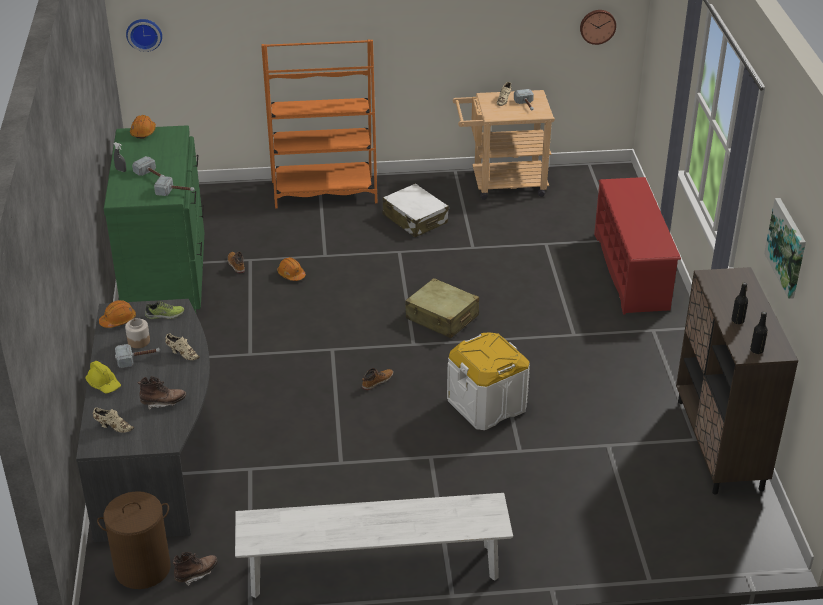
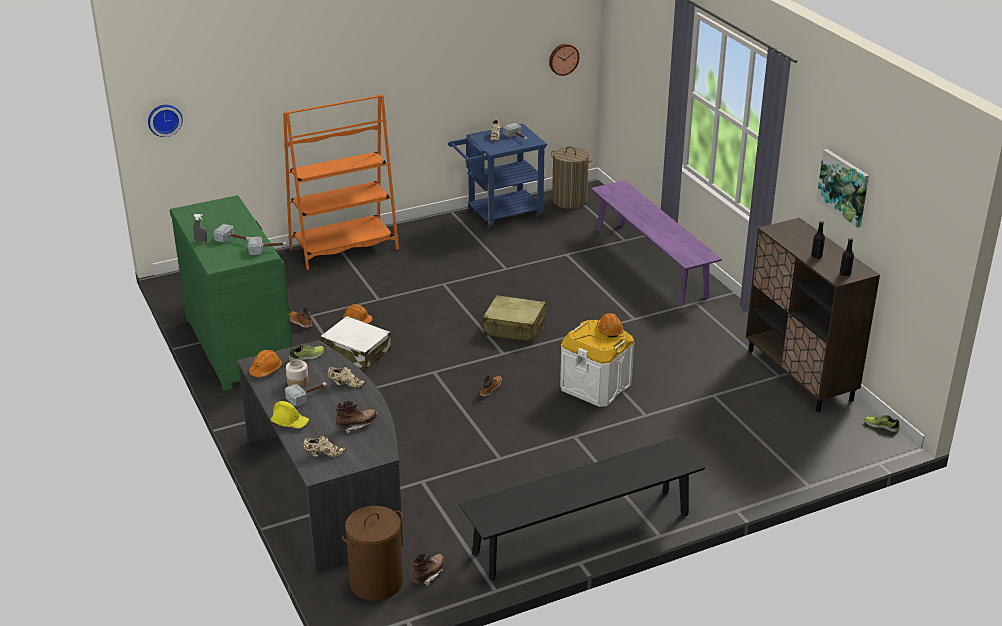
camera: 20 degrees left, 5 degrees down
orange hard hat [130,115,156,139] -> orange hard hat moved to [597,313,623,337]
white bench [235,493,513,598] -> black bench [459,438,705,580]
white suitcase [382,183,449,237] -> white suitcase moved to [320,316,391,370]
beige cart [453,90,555,200] -> blue cart [448,124,547,230]
red shoe rack [594,177,681,315] -> purple bench [591,180,722,306]
none -> laundry basket [551,146,592,209]
none -> shoe [864,415,900,432]

